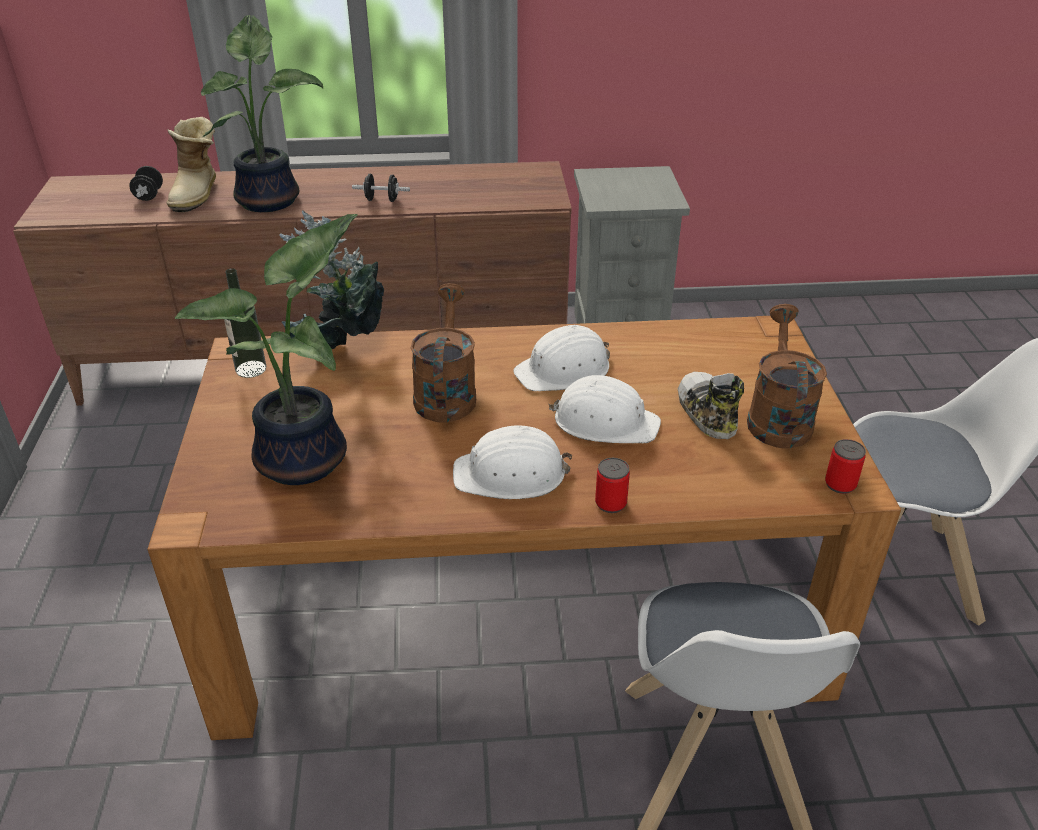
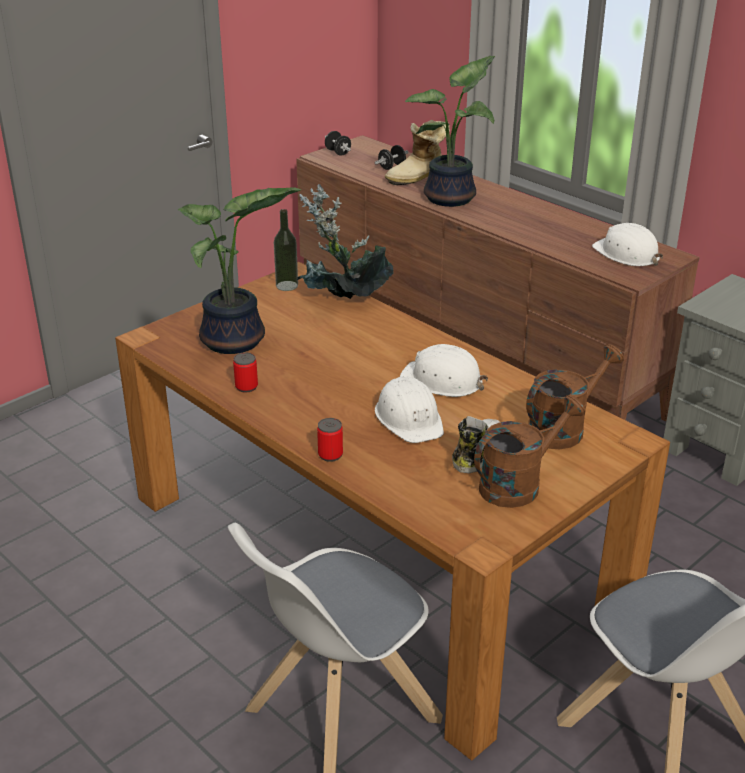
camera: 50 degrees right, 5 degrees down
black dumbbell [352,174,410,202] -> black dumbbell moved to [325,131,351,156]
brown watering can [410,283,476,423] -> brown watering can moved to [526,344,624,449]
white hard hat [453,426,572,499] -> white hard hat moved to [592,223,663,266]
can [825,439,866,494] -> can moved to [233,352,258,392]

